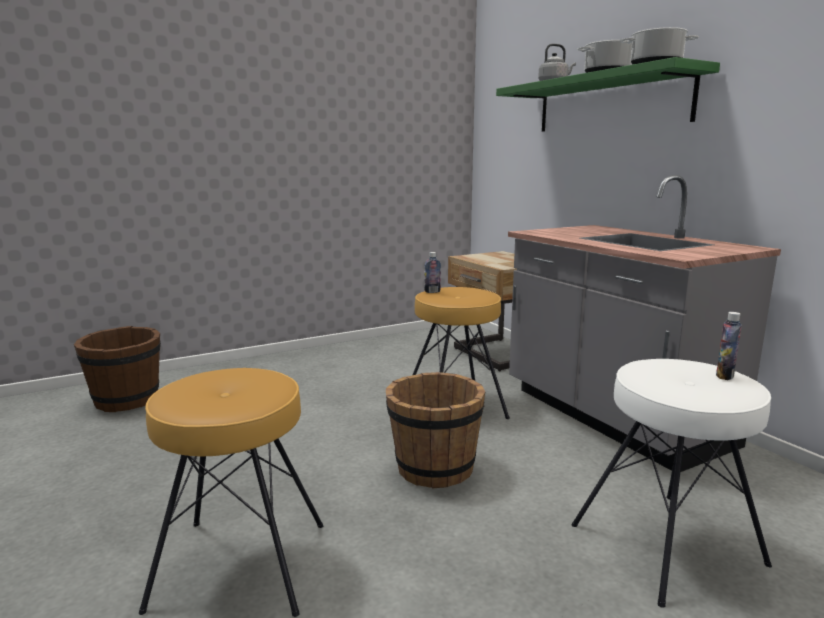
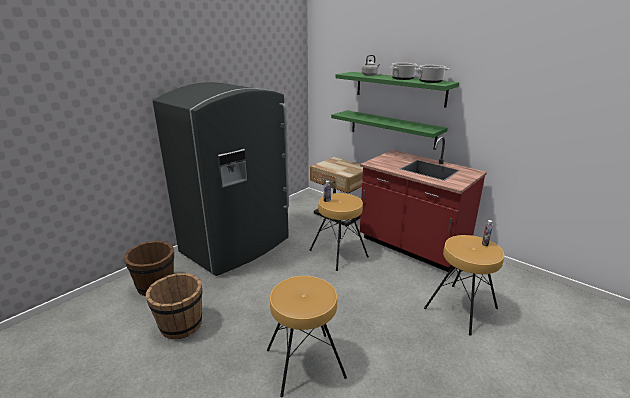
camera: 20 degrees left, 10 degrees up
brown bucket [386,372,485,489] -> brown bucket moved to [146,273,203,339]
grey counter [508,175,781,472] -> red counter [360,136,487,272]
white stool [572,359,772,608] -> brown stool [424,235,504,336]
none -> grey fridge [153,82,289,276]
none -> green shelf [331,110,447,150]

